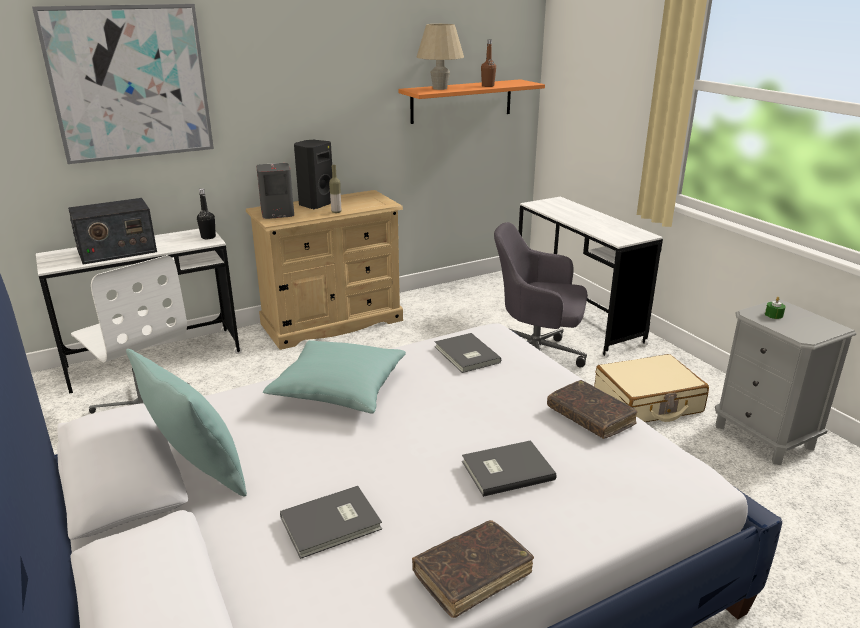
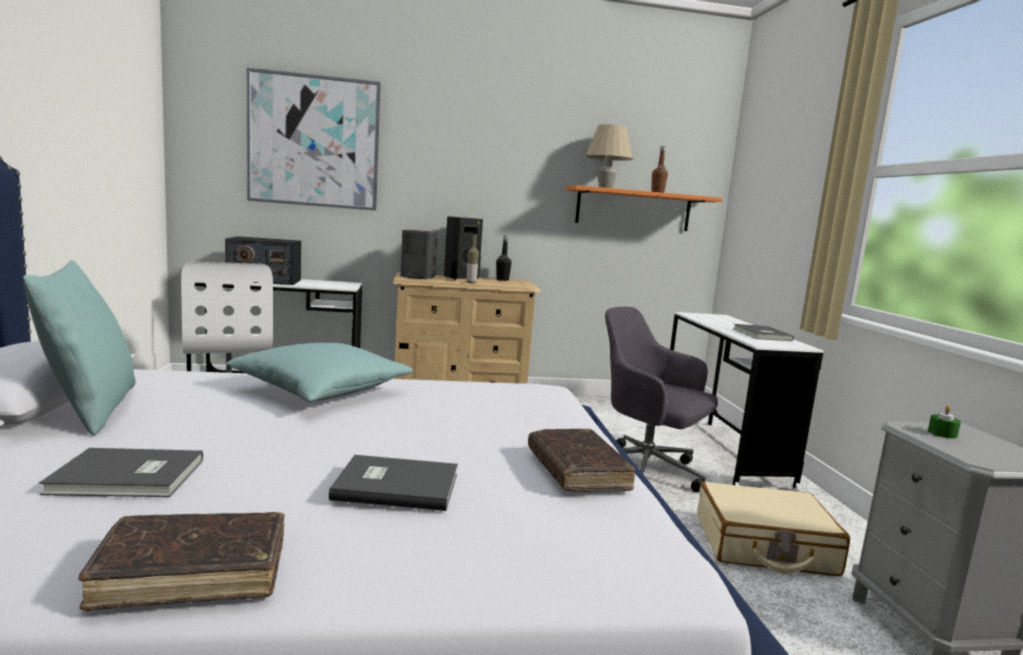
camera: 20 degrees right, 15 degrees down
black bottle [197,188,216,239] -> black bottle moved to [496,236,512,281]
grey book [435,333,501,373] -> grey book moved to [733,324,794,341]

